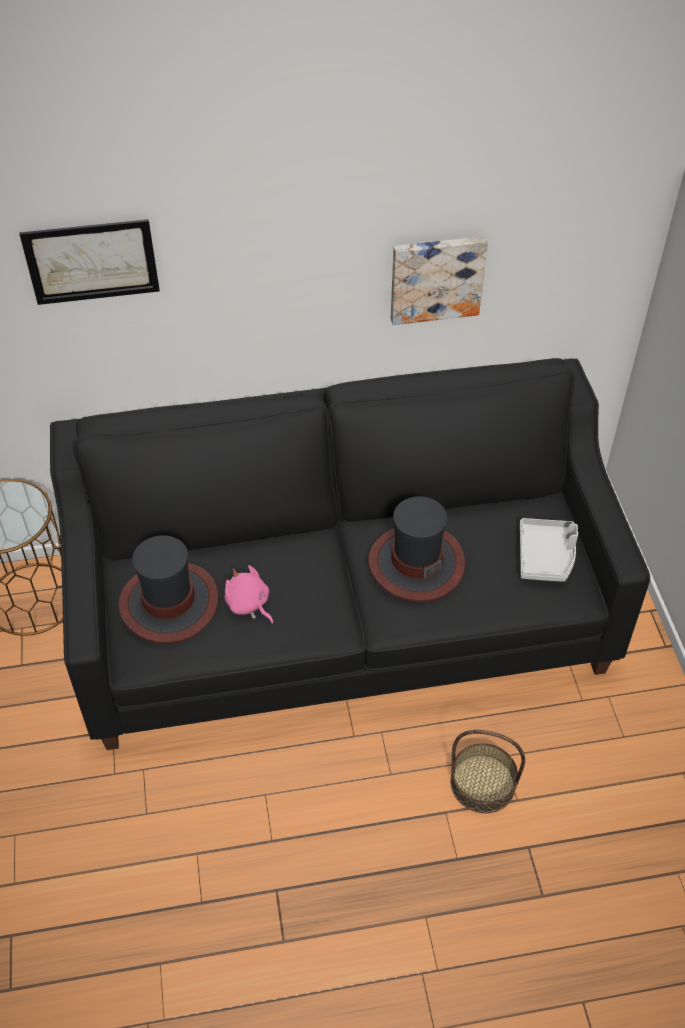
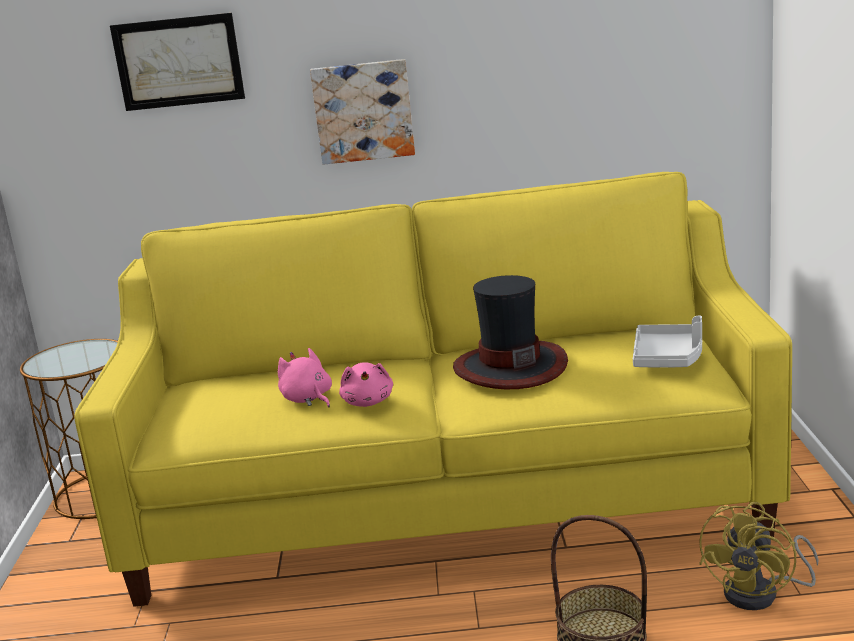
camera: 10 degrees right, 30 degrees down
black sofa [50,358,650,750] -> yellow sofa [74,172,792,607]
hat [118,535,219,644] -> none
picture [391,236,488,325] -> picture moved to [310,59,415,165]
none -> pink plush toy [339,362,393,407]
none -> yellow fan [699,502,819,610]

